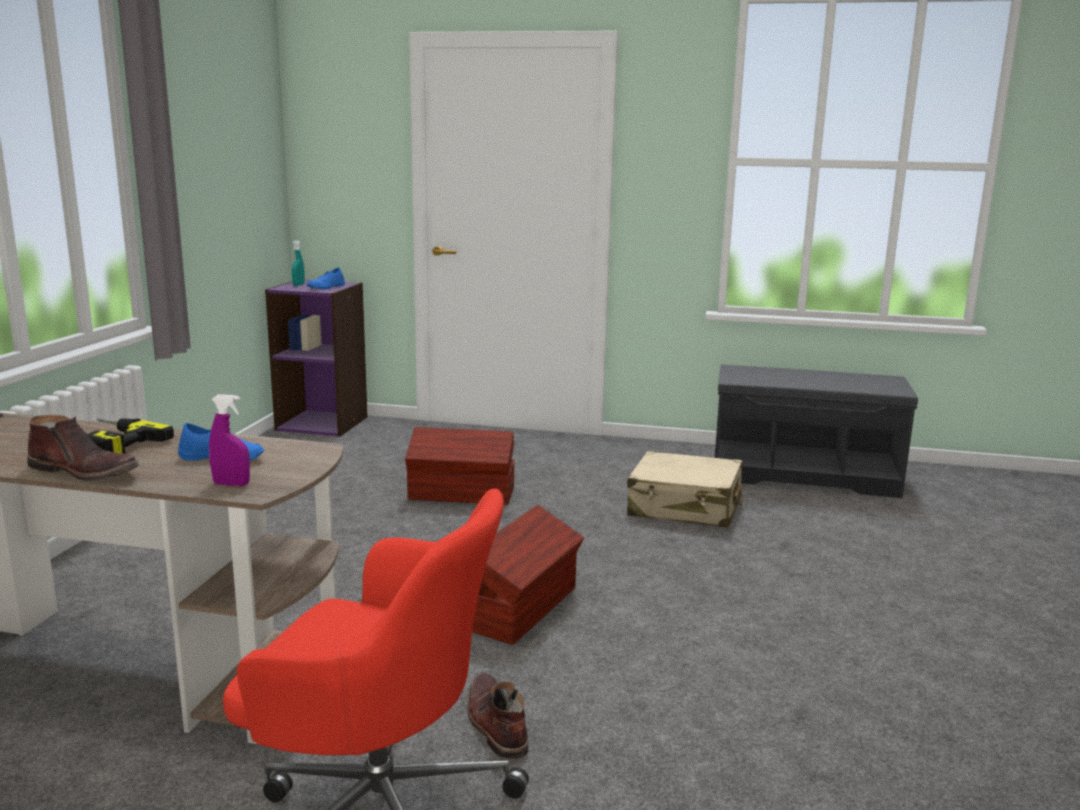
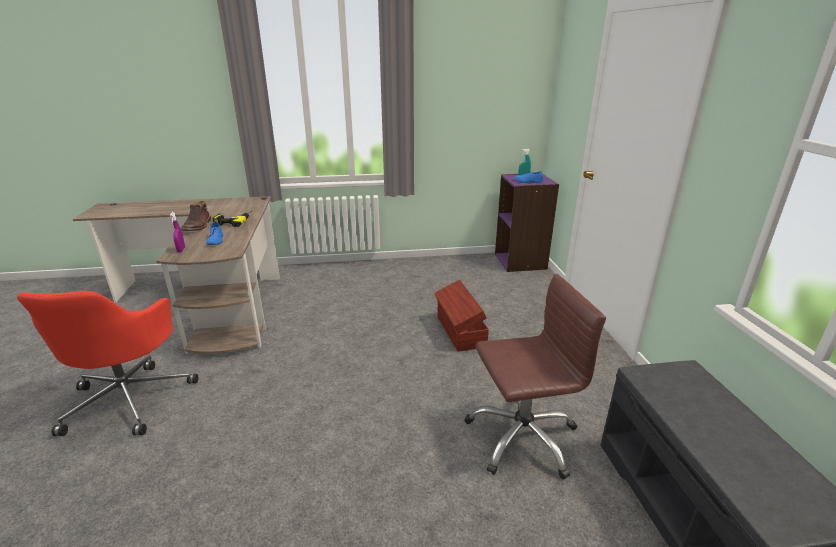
camera: 70 degrees right, 10 degrees up
brown boot [467,673,528,759] -> none
brown storage box [472,505,584,645] -> none
beige suitcase [627,451,743,528] -> brown office chair [464,274,606,480]

